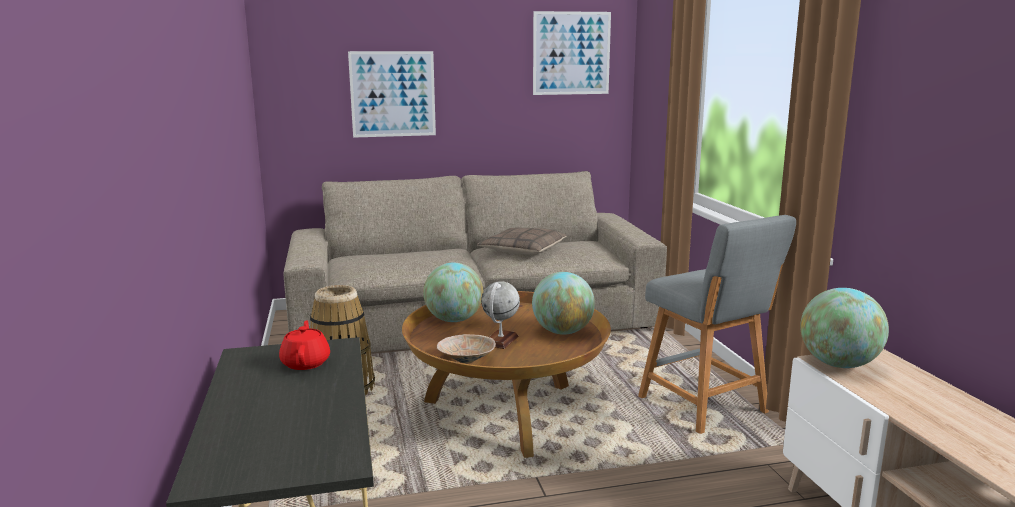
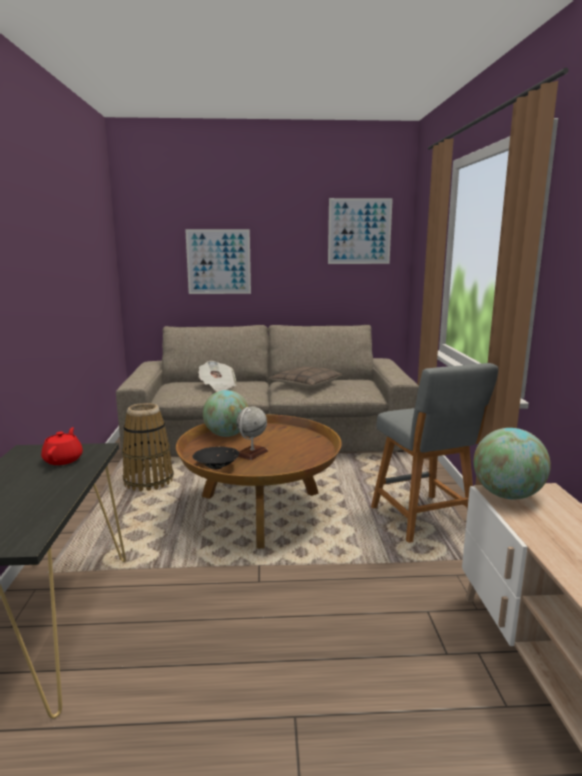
camera: 10 degrees right, 0 degrees up
beige bowl [437,334,496,363] -> black bowl [192,446,239,470]
globe [532,272,595,335] -> none
none -> newspaper [199,361,237,392]

